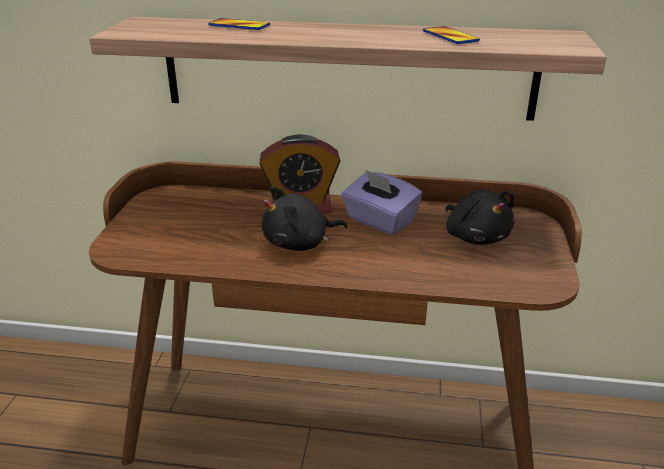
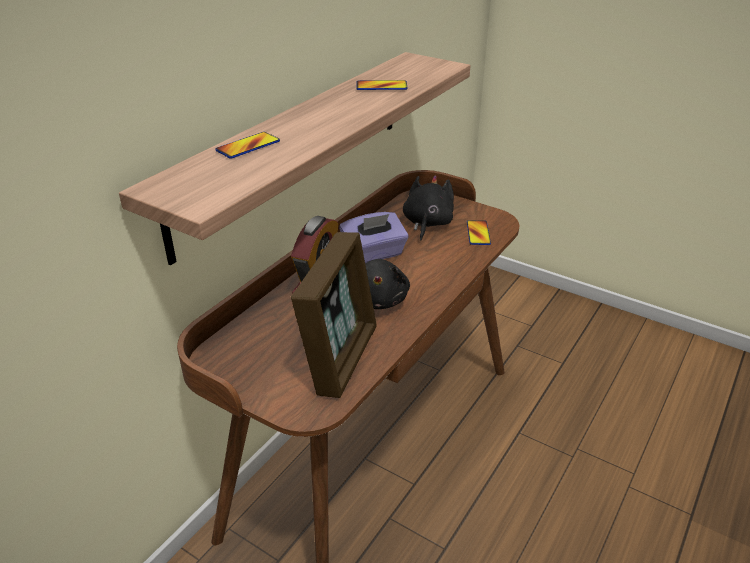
camera: 65 degrees left, 5 degrees up
black plush toy [445,190,515,245] -> black plush toy turned 75 degrees counterclockwise [403,175,454,240]
none -> picture frame [291,232,377,398]
none -> phone [467,220,491,245]

